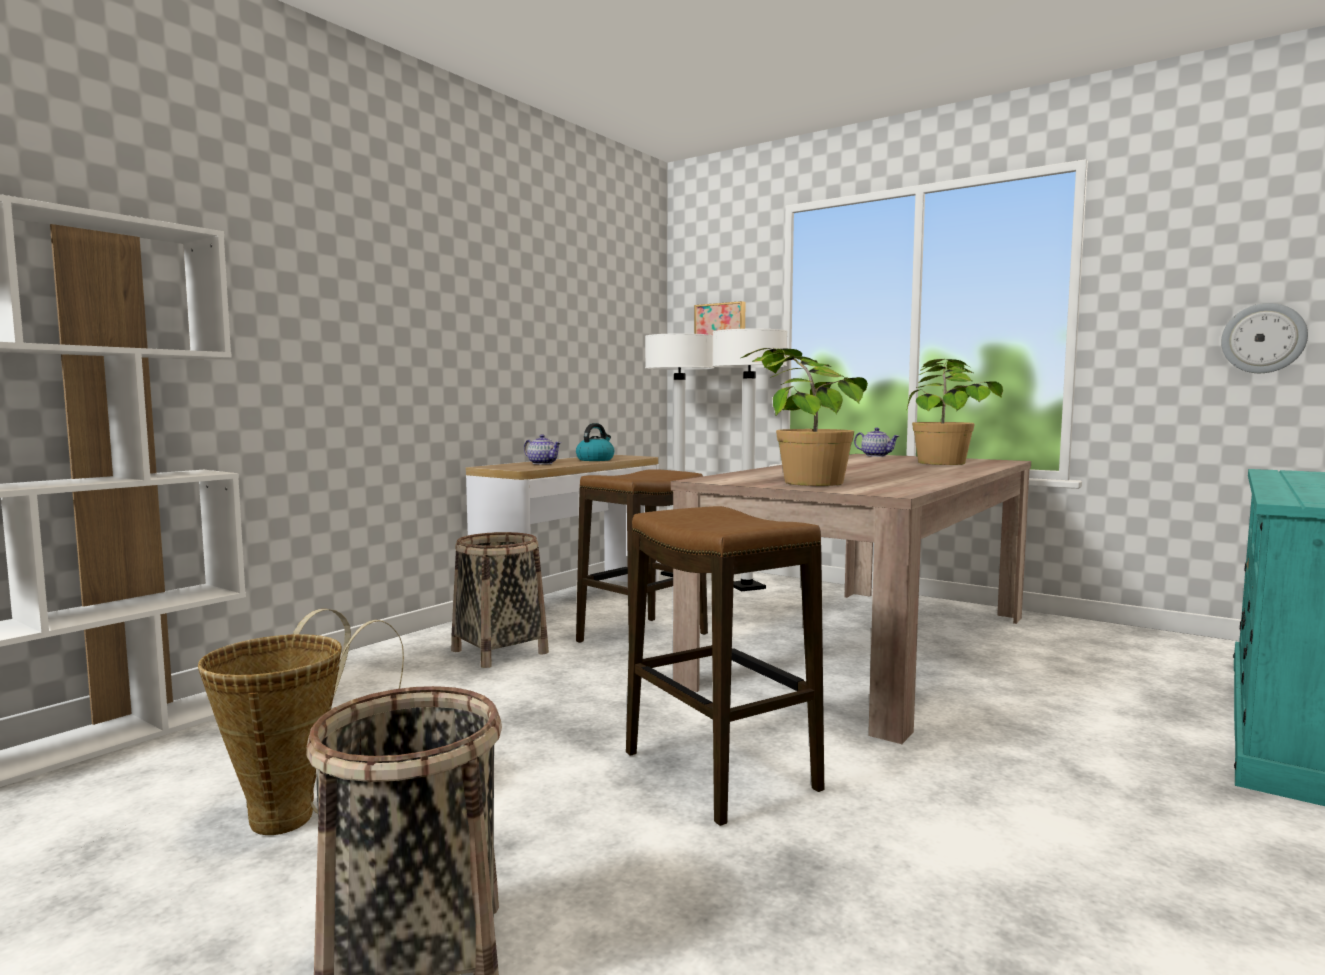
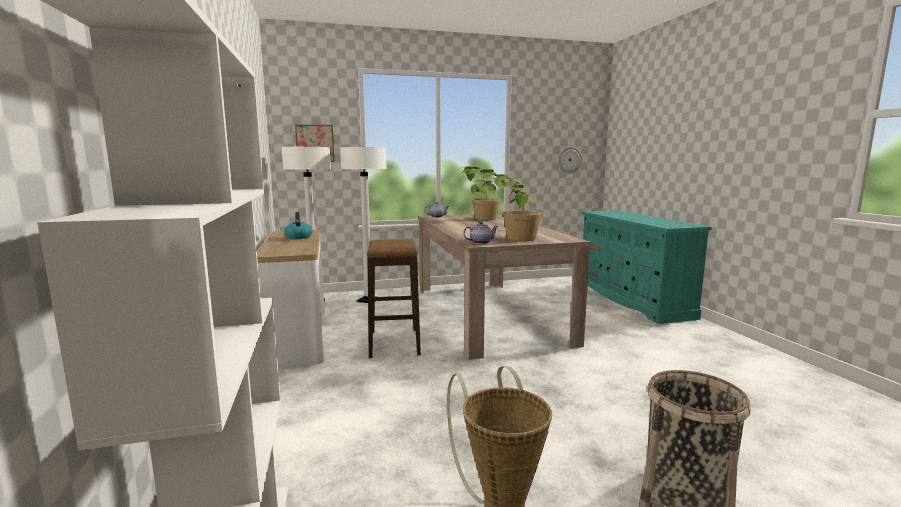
camera: 50 degrees left, 5 degrees up
basket [451,532,549,668] -> none
teapot [524,435,561,465] -> teapot moved to [463,221,498,244]
stool [626,506,824,826] -> none

